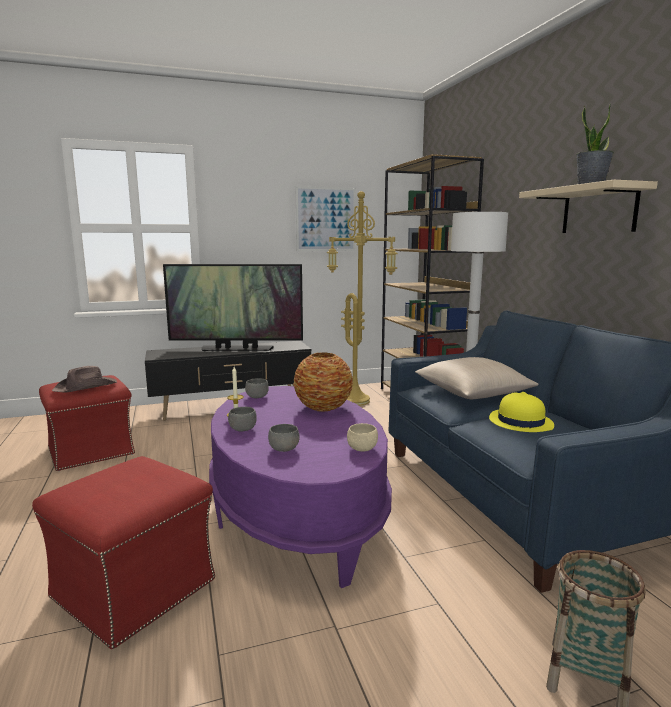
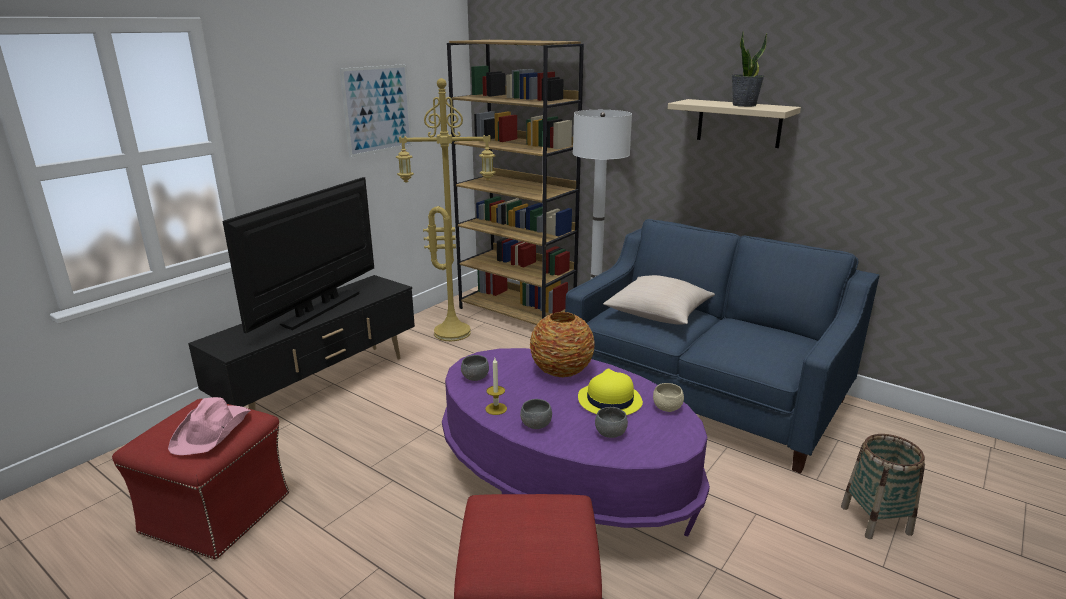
camera: 35 degrees left, 10 degrees up
brown hat [52,366,117,392] -> pink hat [168,397,251,455]
television [163,264,303,351] -> television turned 150 degrees clockwise [223,177,374,333]
yellow hat [489,392,554,432] -> yellow hat moved to [578,369,643,415]

